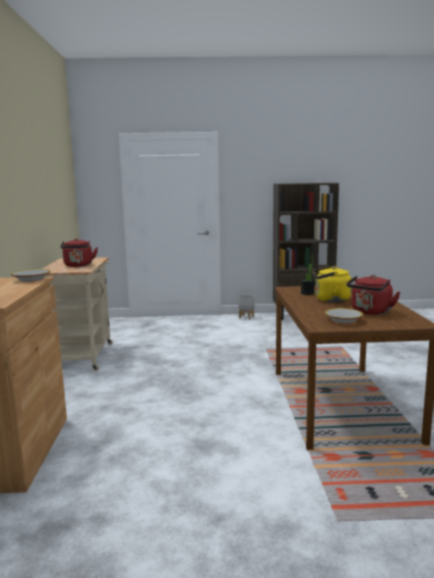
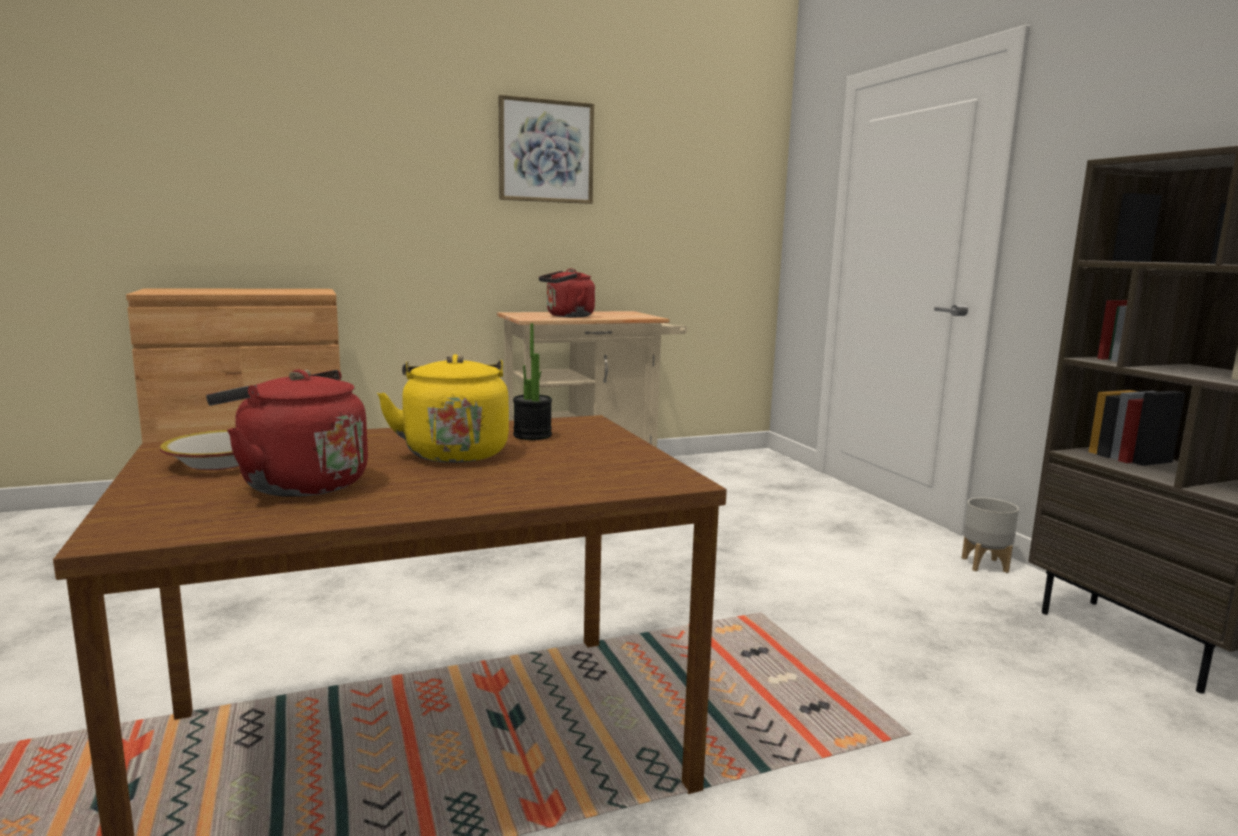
camera: 70 degrees right, 0 degrees up
bowl [11,269,51,282] -> none
none -> picture [499,95,594,204]

